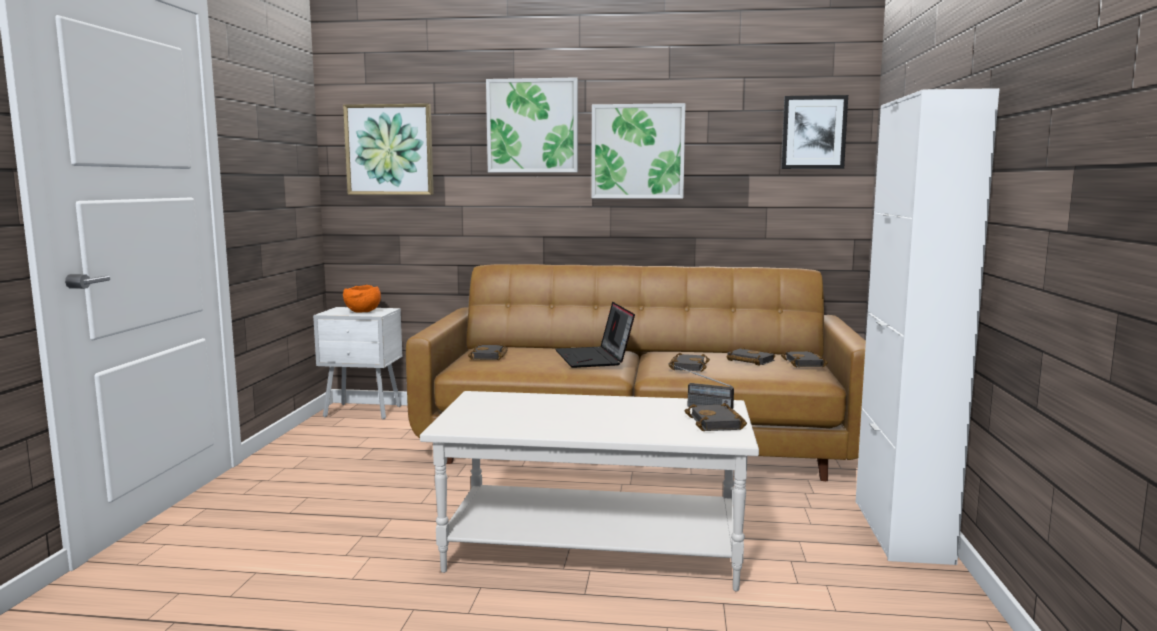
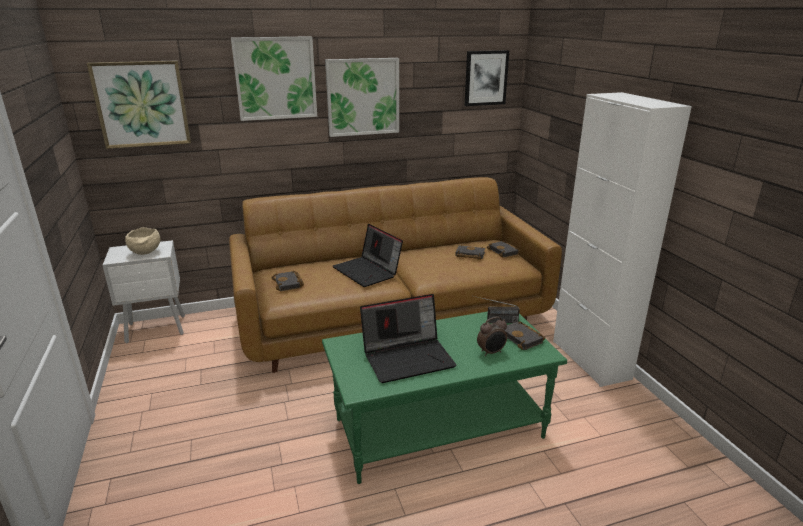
camera: 25 degrees left, 15 degrees up
orange bowl [343,285,381,312] -> beige bowl [125,227,161,255]
white coffee table [420,391,759,592] -> green coffee table [322,311,567,484]
black book [669,353,710,372] -> none
none -> laptop [360,294,457,383]
none -> alarm clock [477,317,507,356]

